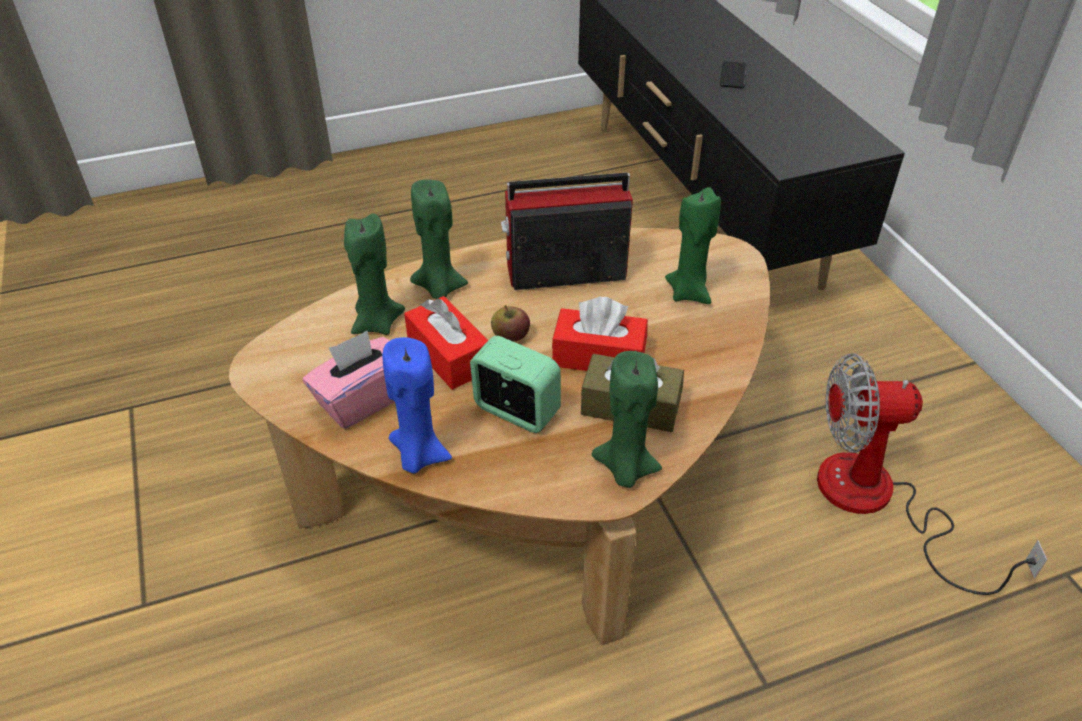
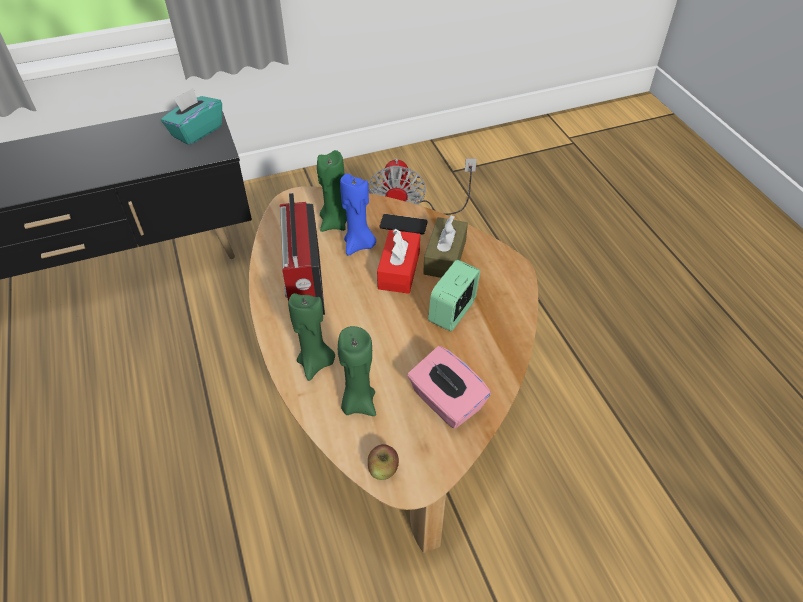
camera: 90 degrees left, 5 degrees up
blue candle [383,337,452,473] -> blue candle moved to [340,173,376,256]
red tissue box [404,296,488,390] -> none
apple [491,305,530,342] -> apple moved to [368,444,399,480]
green candle [592,351,662,488] -> none
phone [720,61,747,88] -> phone moved to [379,214,428,234]
none -> turquoise tissue box [161,88,222,145]

